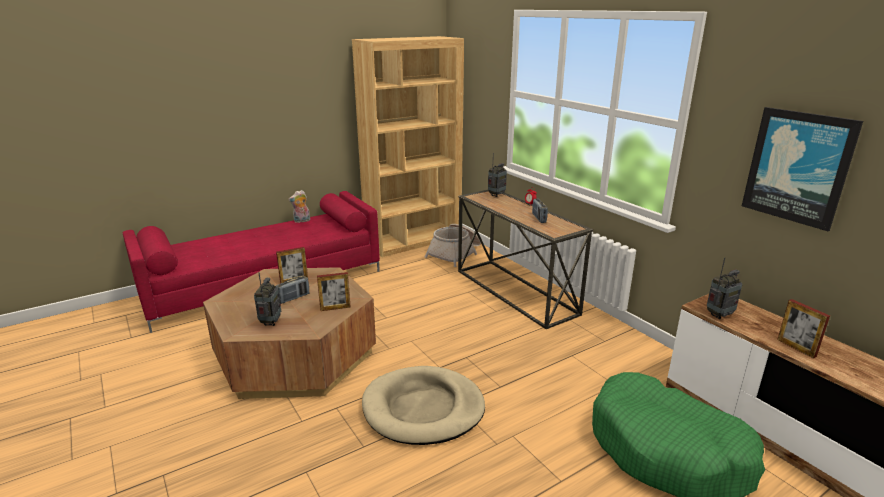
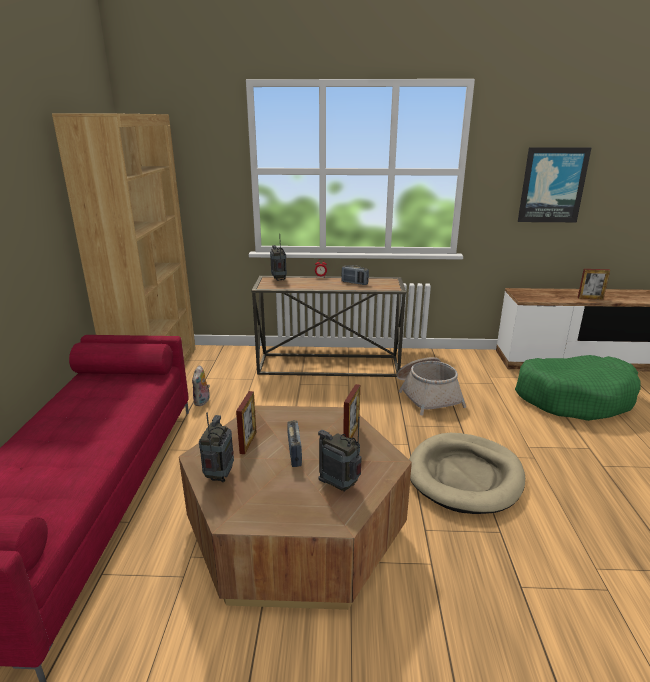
camera: 55 degrees left, 0 degrees up
plush toy [288,190,310,223] -> plush toy moved to [192,365,210,406]
basket [425,224,481,267] -> basket moved to [397,357,466,416]
radio [707,258,742,319] -> radio moved to [199,413,234,482]

